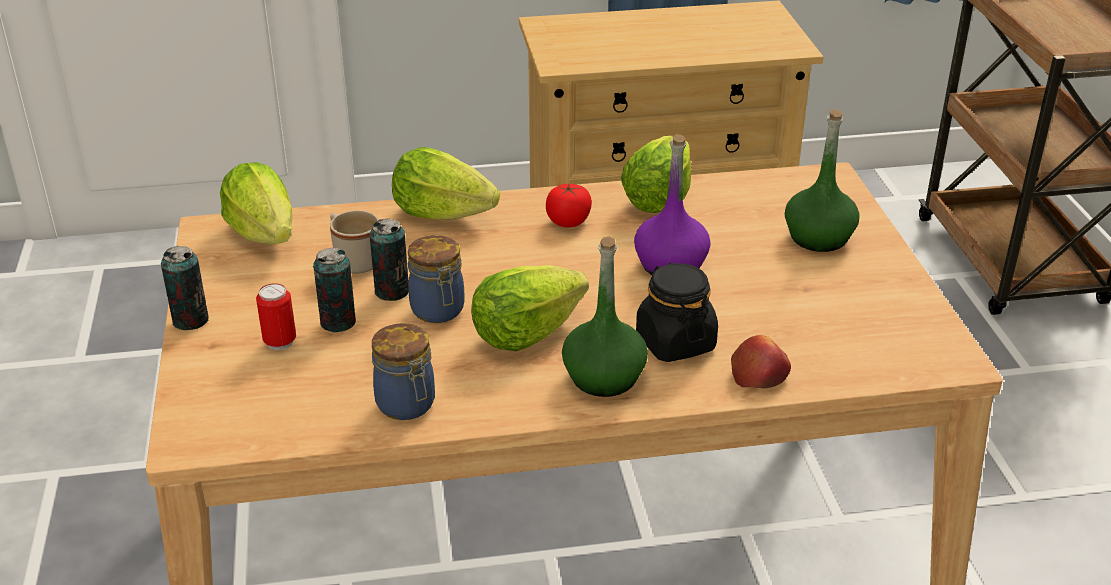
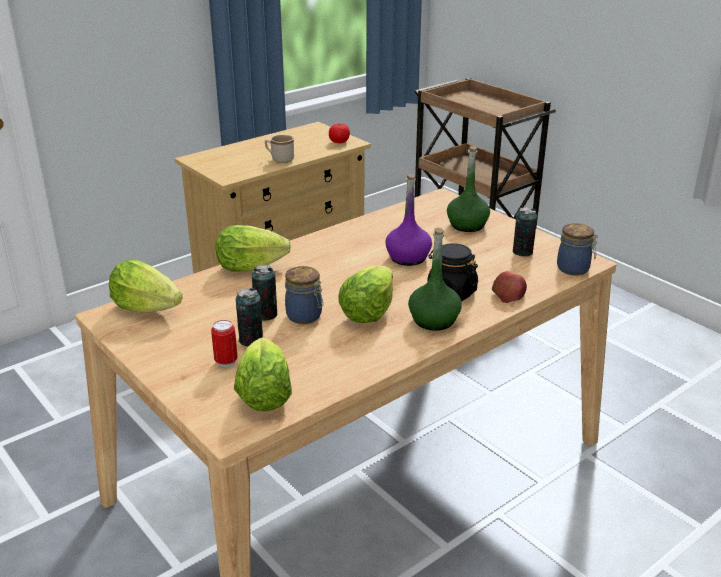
camera: 30 degrees left, 5 degrees down
can [161,246,209,330] -> can moved to [513,207,537,256]
beige mug [330,210,379,273] -> beige mug moved to [265,135,294,163]
jar [372,323,435,420] -> jar moved to [557,223,598,275]
tomato [546,184,592,228] -> tomato moved to [329,123,350,143]
lettuce [621,136,691,213] -> lettuce moved to [234,337,292,411]

